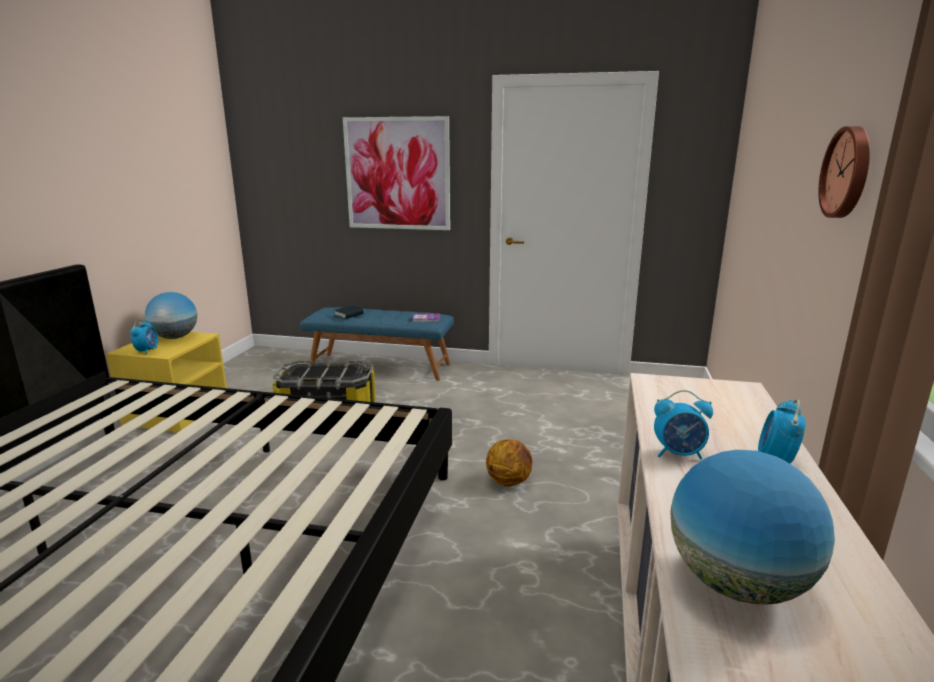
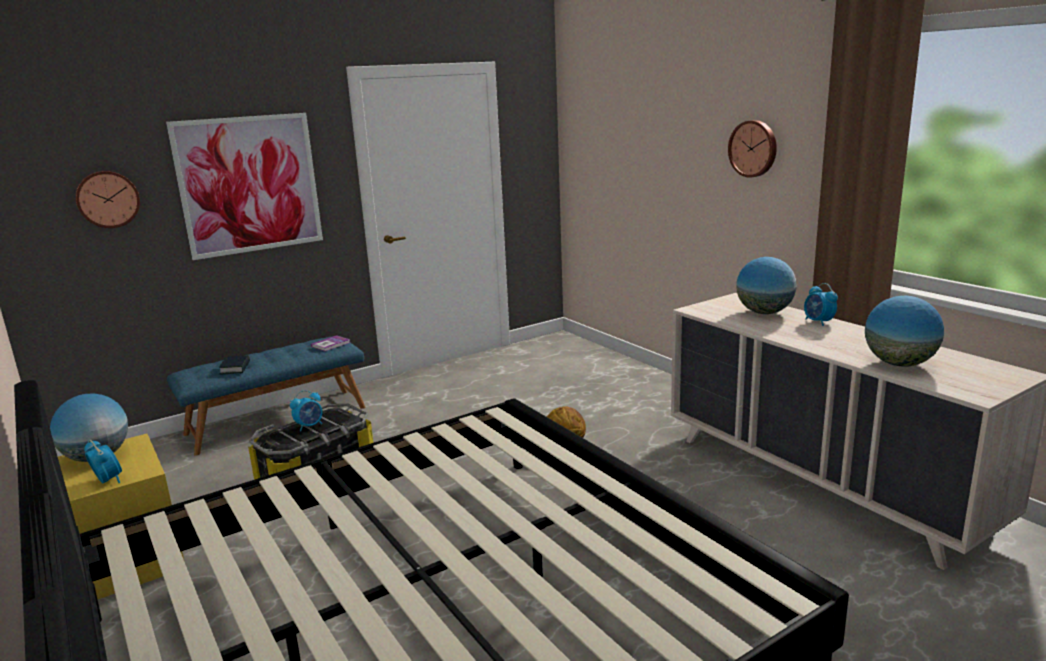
camera: 45 degrees left, 0 degrees up
alarm clock [654,390,713,460] -> alarm clock moved to [290,390,322,431]
none -> wall clock [75,171,140,228]
none -> globe [736,257,797,314]

